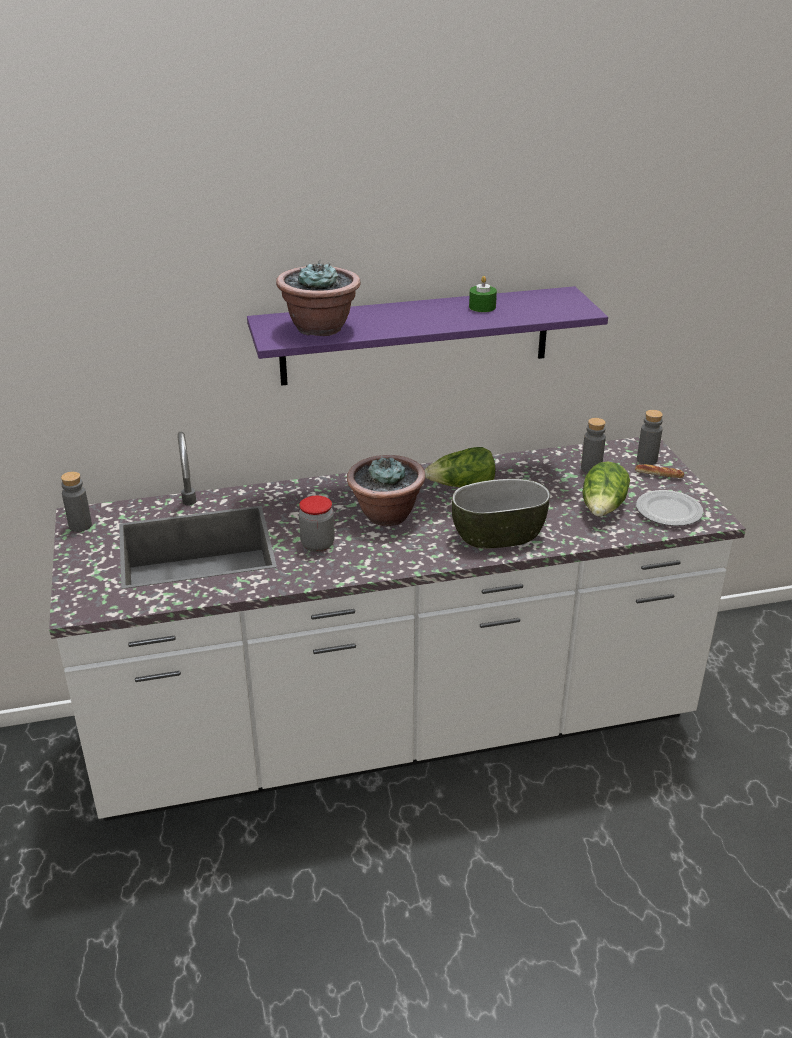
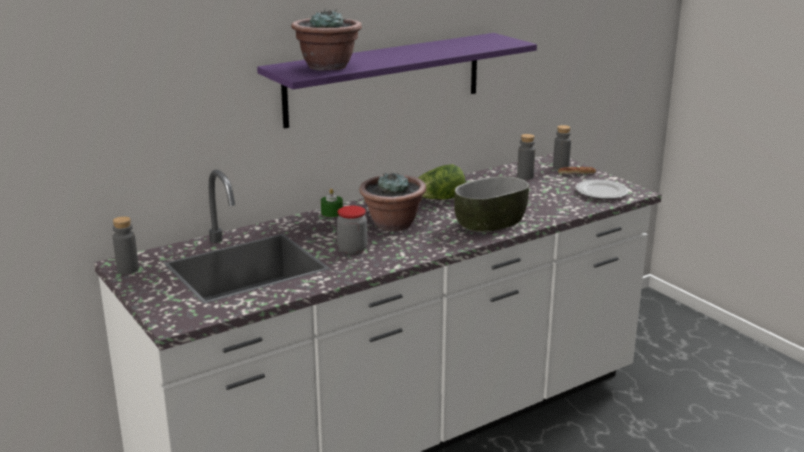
camera: 20 degrees left, 10 degrees down
green candle [469,276,497,312] -> green candle moved to [321,188,343,217]
lettuce [582,462,630,516] -> none

